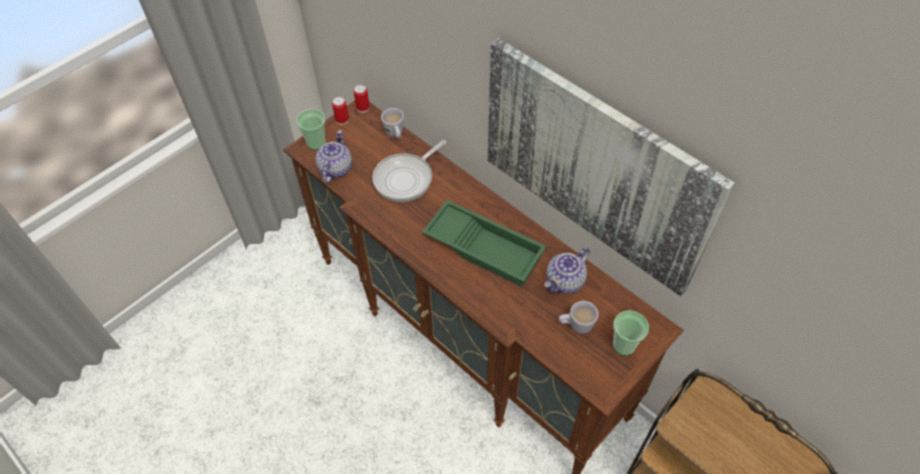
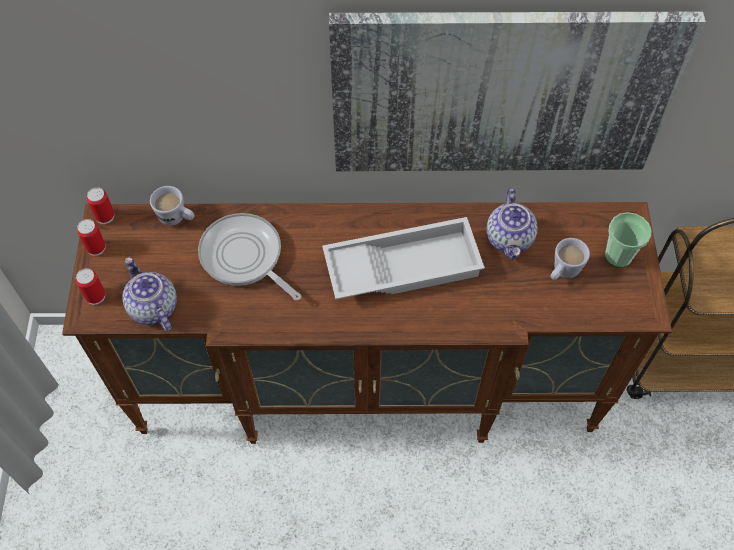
camera: 45 degrees left, 5 degrees up
cup [296,109,326,150] -> can [76,268,105,305]
frying pan [373,140,446,202] -> frying pan turned 135 degrees clockwise [198,213,301,301]
green tray [422,200,546,287] -> white tray [322,217,485,299]

